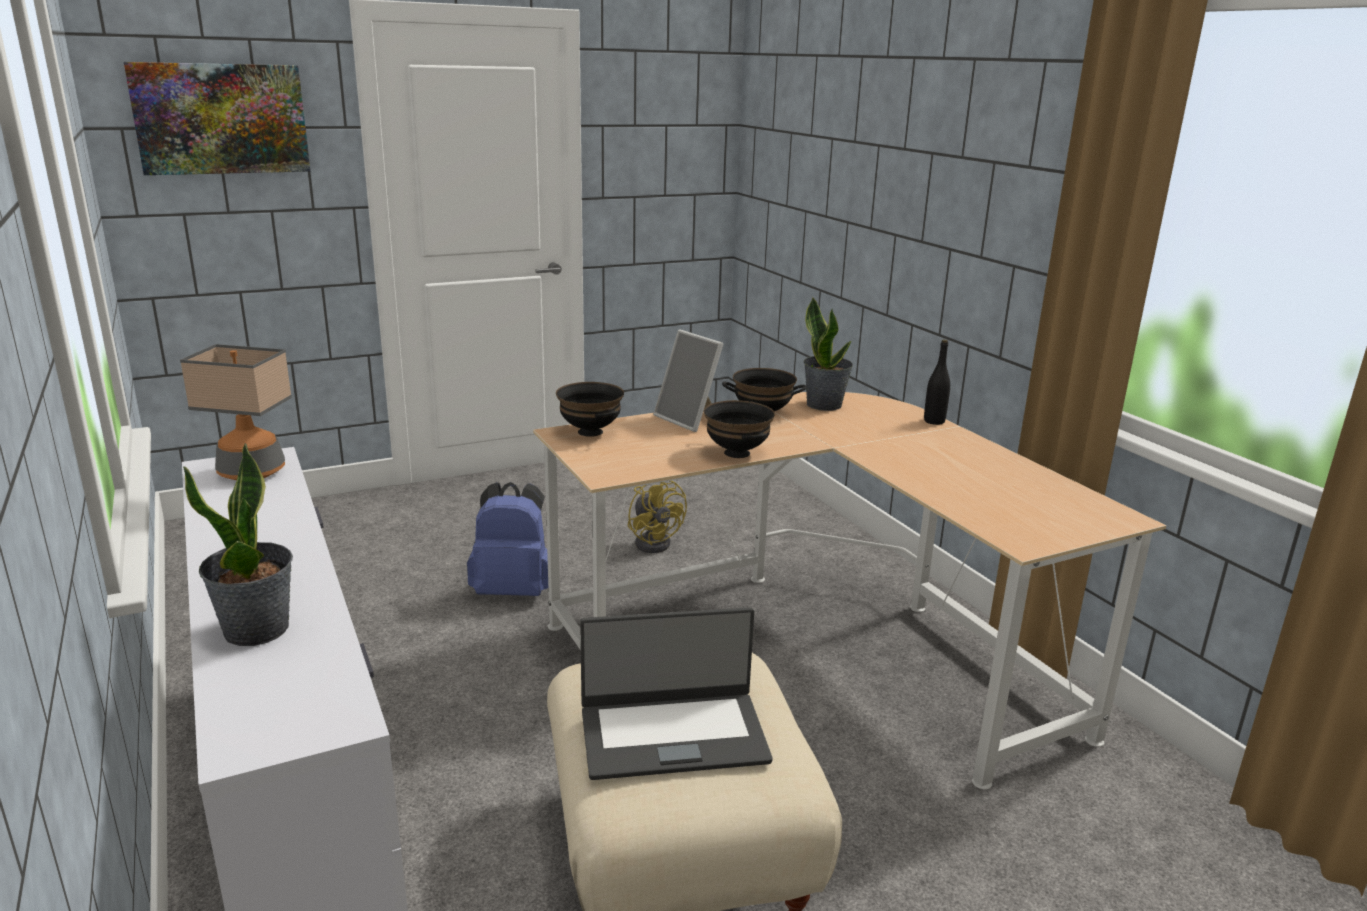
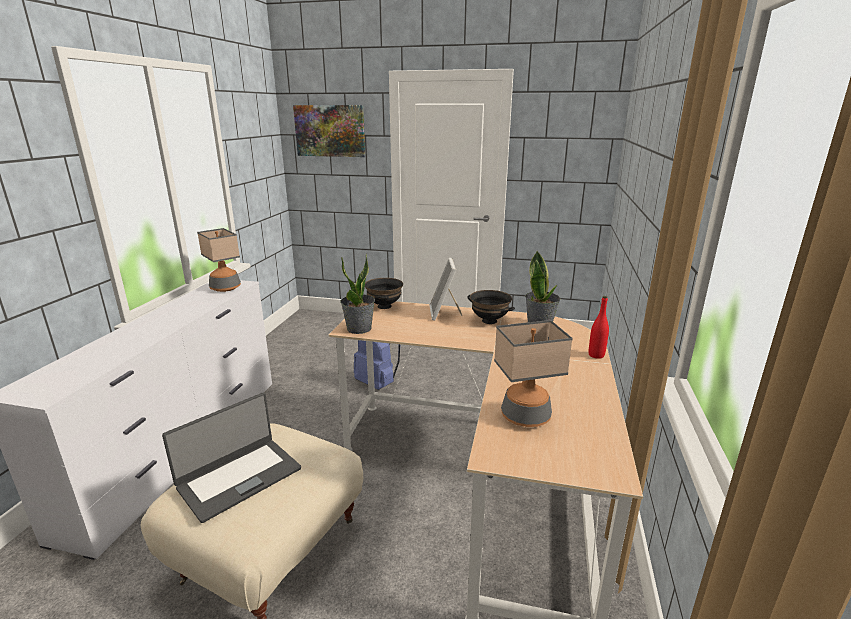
camera: 40 degrees right, 0 degrees up
potted plant [183,443,293,646] -> potted plant moved to [340,253,375,334]
laptop [580,607,773,780] -> laptop turned 75 degrees counterclockwise [162,392,301,523]
yellow fan [628,481,687,553] -> none
black bowl [704,400,775,458] -> none
black bottle [924,340,950,425] -> red bottle [589,296,609,359]
none -> table lamp [494,320,573,427]

